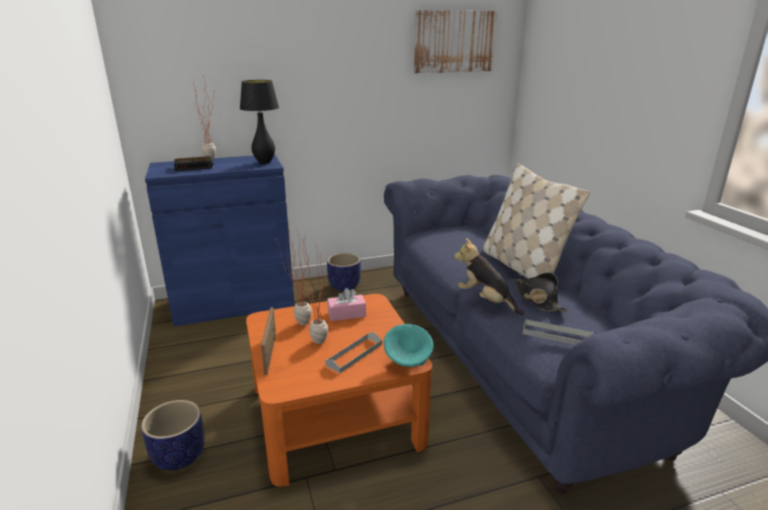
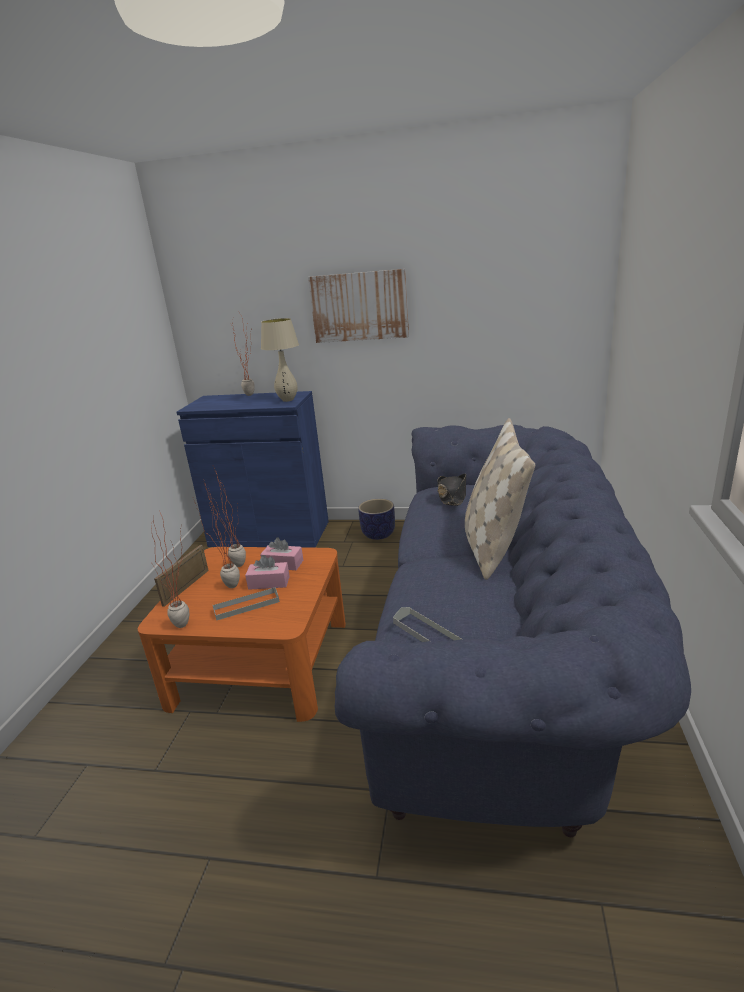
camera: 30 degrees right, 0 degrees up
planter [141,400,205,470] -> none
alarm clock [174,156,214,171] -> none
black table lamp [240,80,279,164] -> beige table lamp [261,318,299,402]
turquoise bowl [384,324,434,367] -> none
picture [414,10,497,73] -> picture moved to [308,269,409,343]
plush toy [454,238,524,316] -> none
black hat [514,273,568,312] -> black hat moved to [437,474,466,506]
none -> potted plant [151,510,190,628]
none -> pink tissue box [245,555,290,590]

